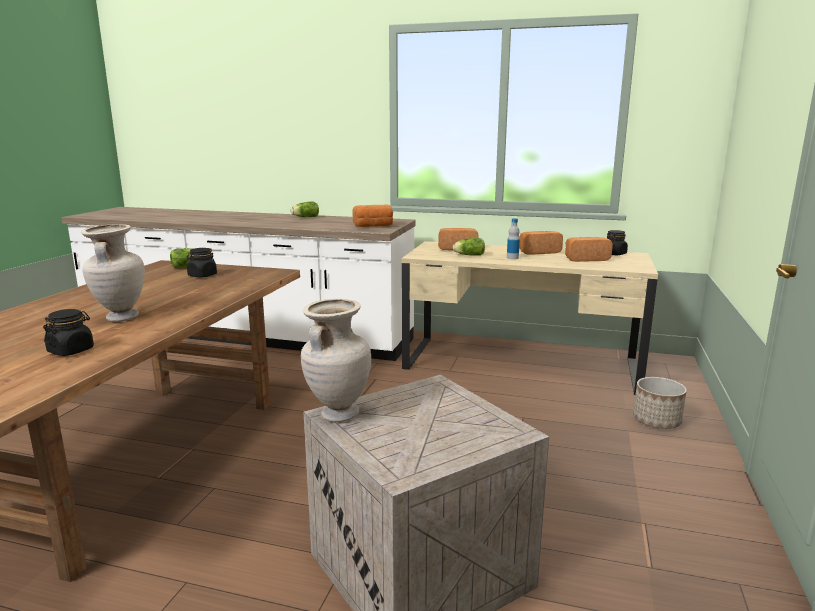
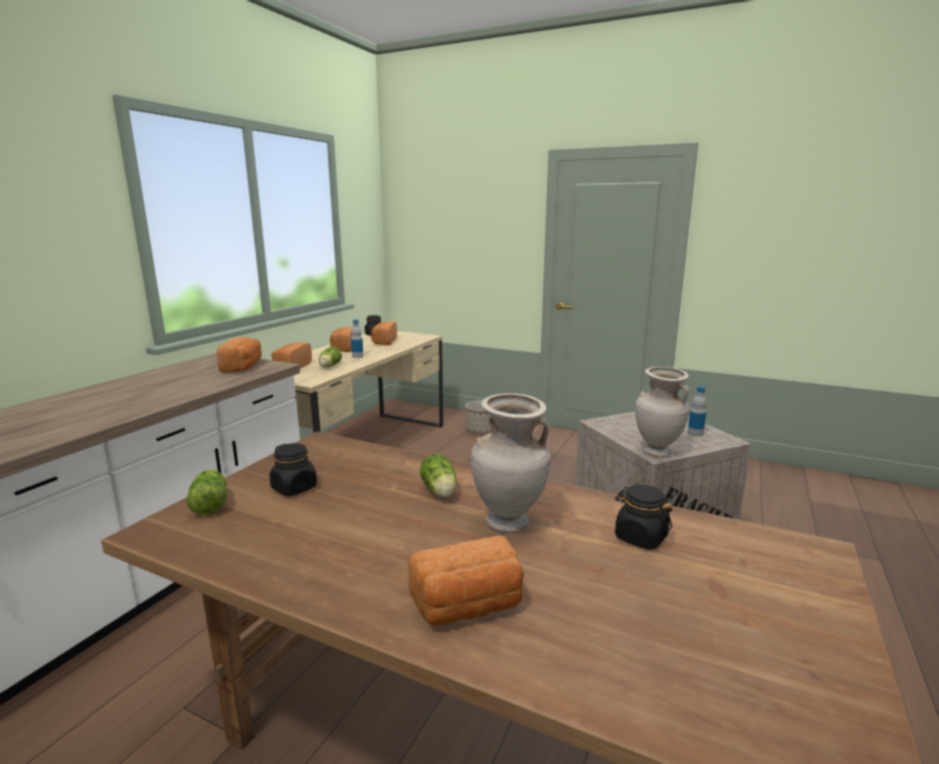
camera: 80 degrees left, 0 degrees up
lettuce [291,202,319,217] -> lettuce moved to [420,453,457,498]
none -> bread [408,536,524,626]
none -> bottle [688,386,707,437]

